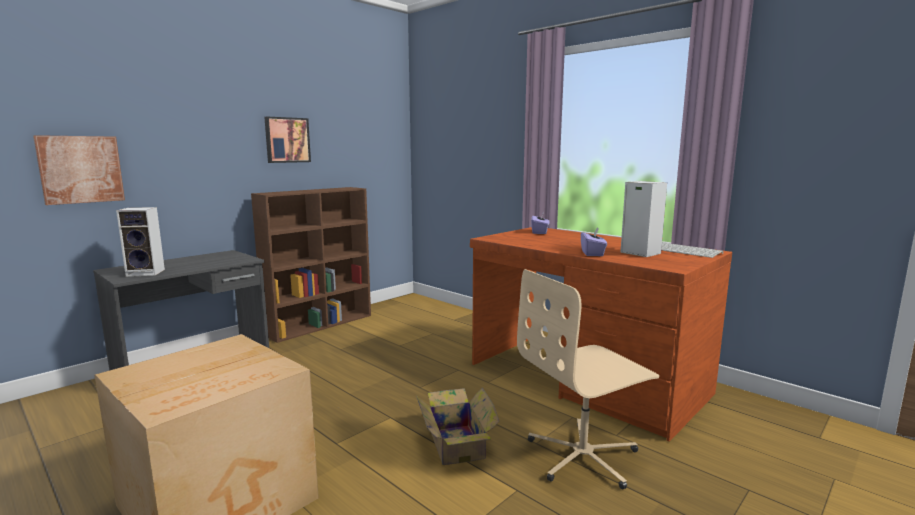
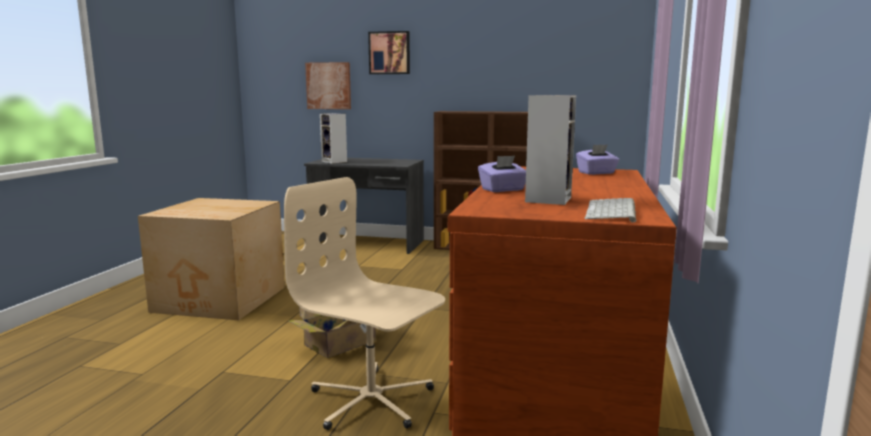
camera: 60 degrees right, 0 degrees up
picture [264,117,311,163] -> picture moved to [368,31,410,74]

